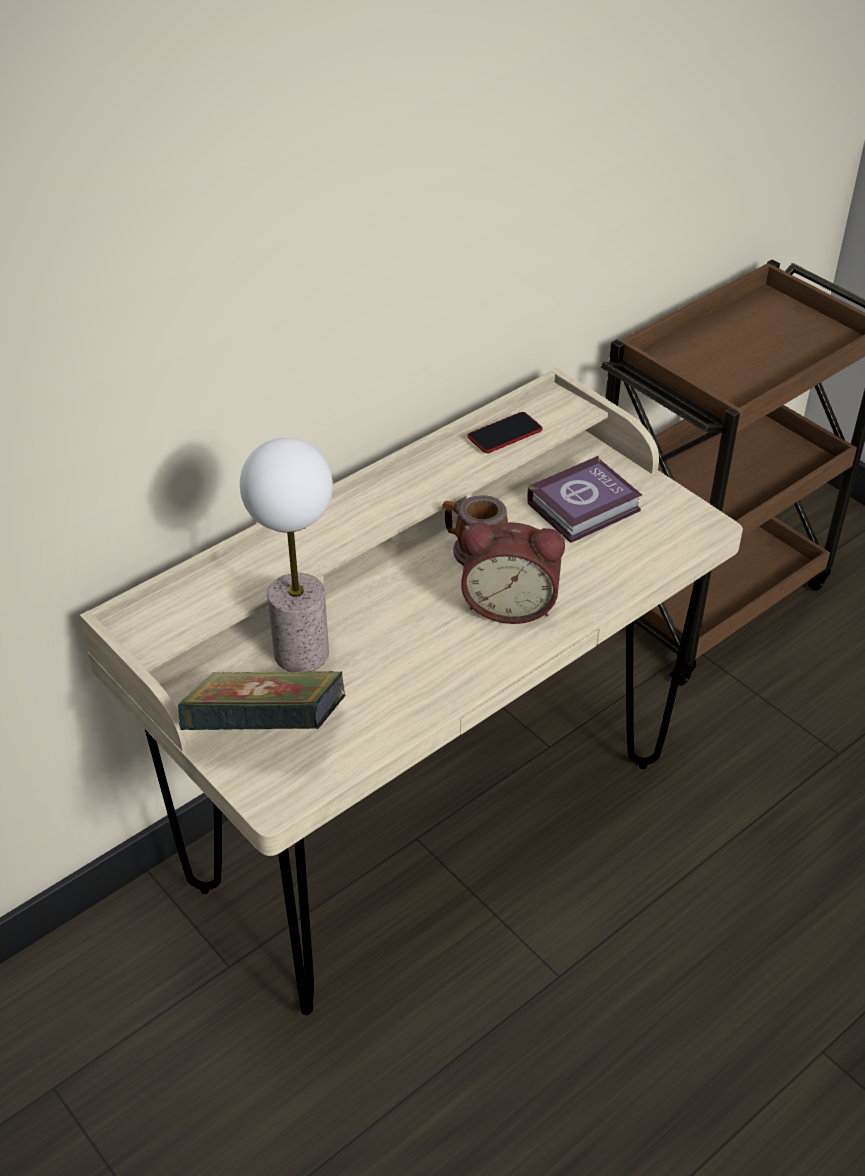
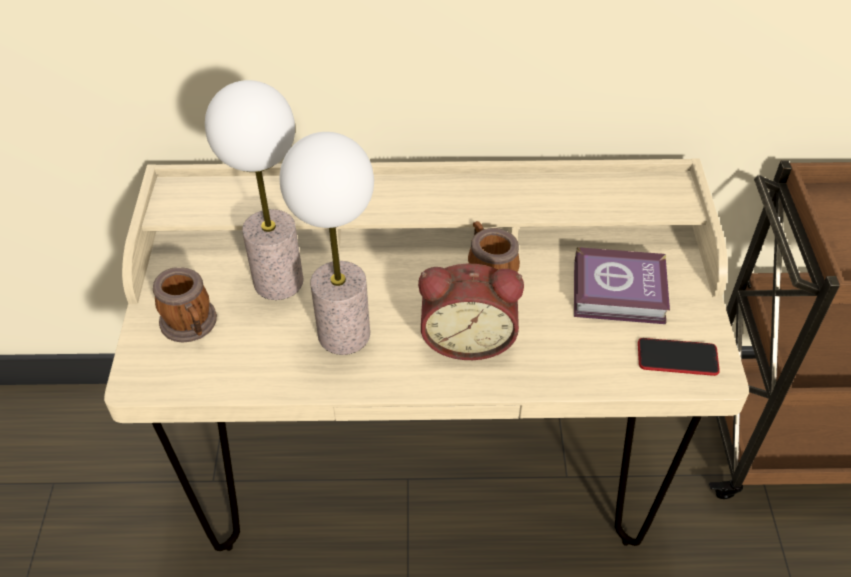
camera: 40 degrees right, 5 degrees up
book [178,671,346,730] -> mug [153,267,217,342]
alarm clock [461,522,565,624] -> alarm clock turned 45 degrees counterclockwise [418,264,524,360]
phone [467,412,542,453] -> phone moved to [638,338,720,376]
none -> table lamp [280,132,374,355]

